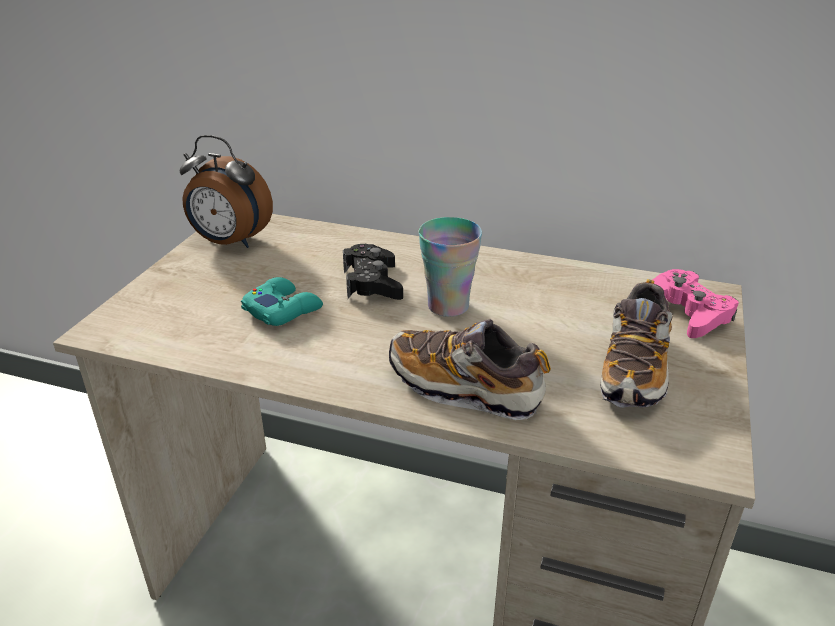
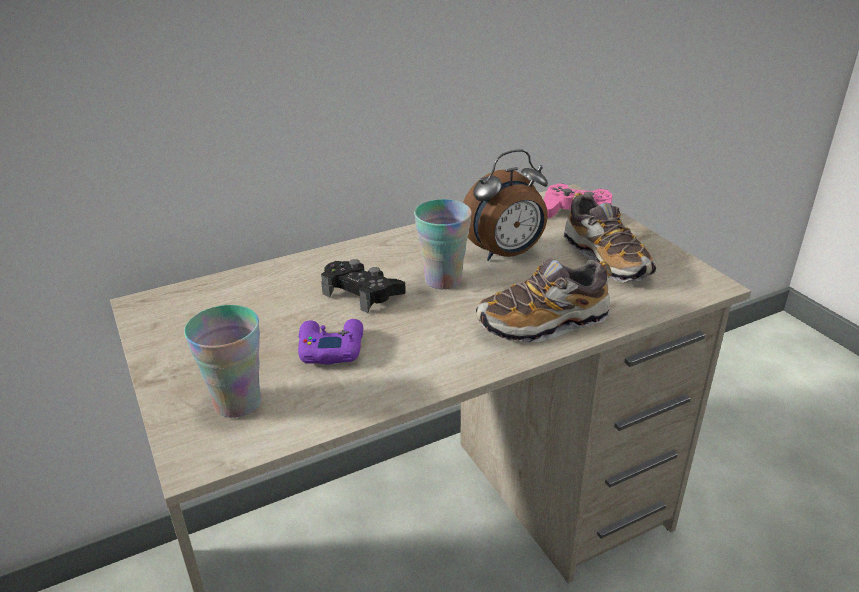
camera: 45 degrees left, 0 degrees up
alarm clock [180,135,273,248] -> alarm clock moved to [463,150,548,261]
turquoise game controller [241,277,323,326] -> purple game controller [298,319,363,365]
none -> cup [184,305,261,418]

